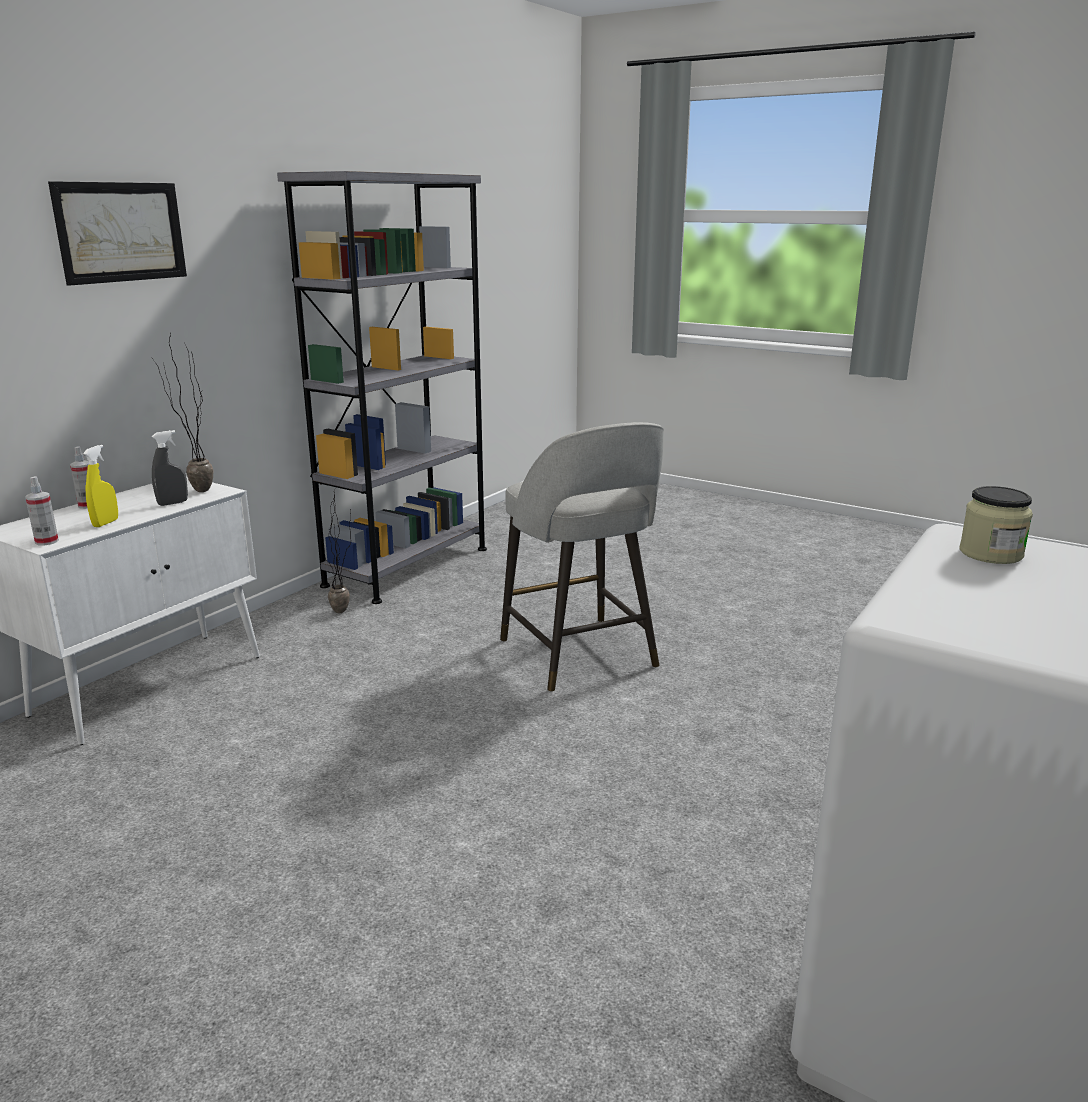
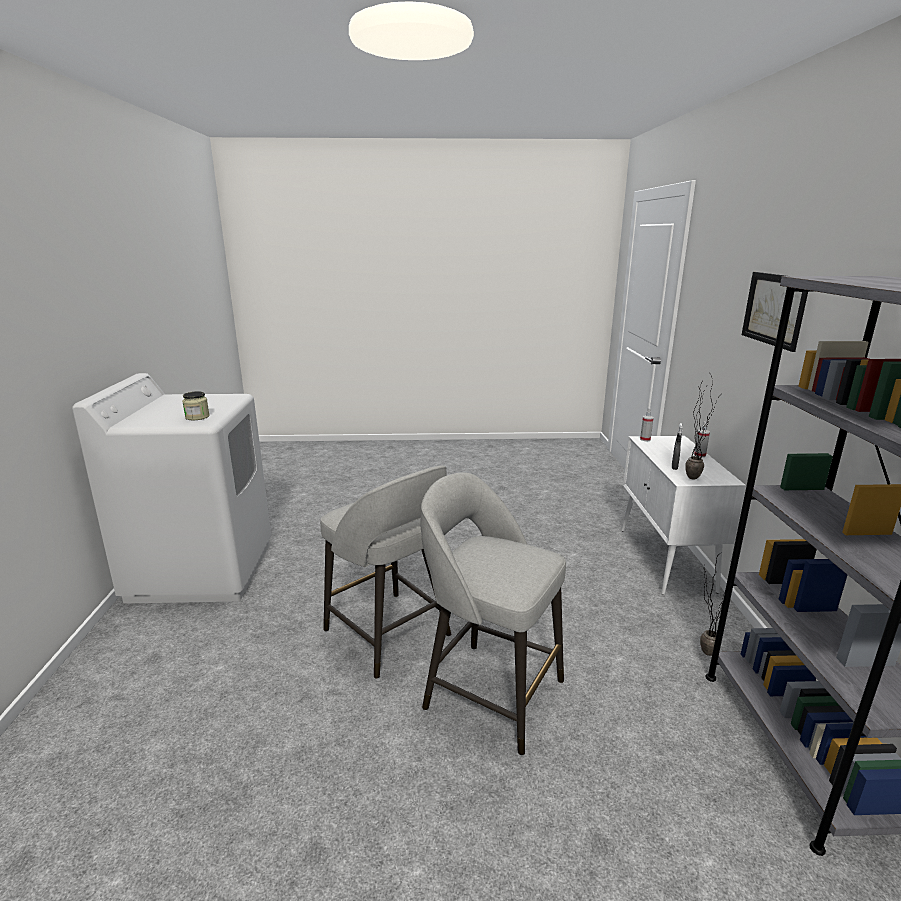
camera: 145 degrees right, 0 degrees up
yellow spray bottle [83,445,118,527] -> none
none -> grey stool [320,465,451,679]

